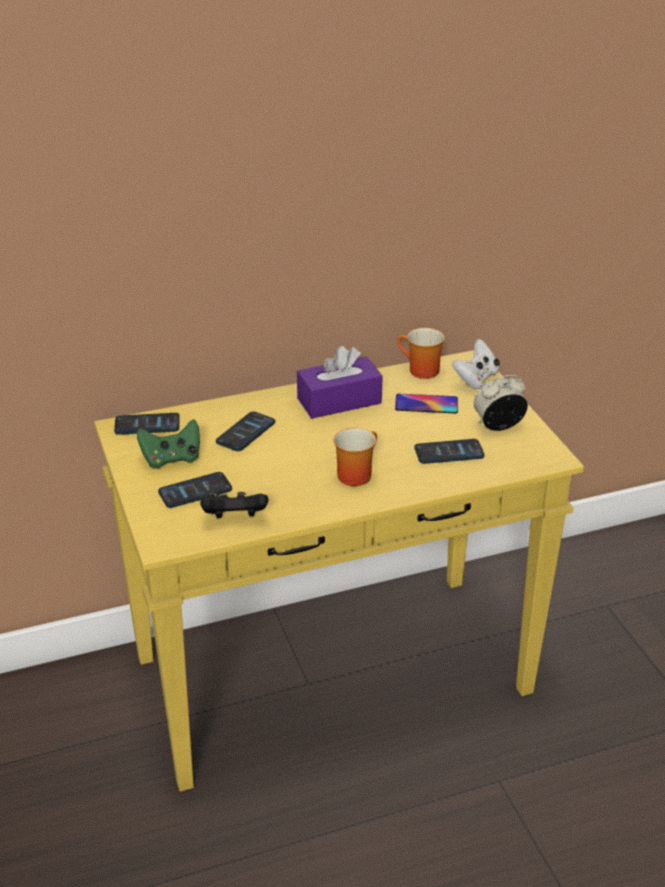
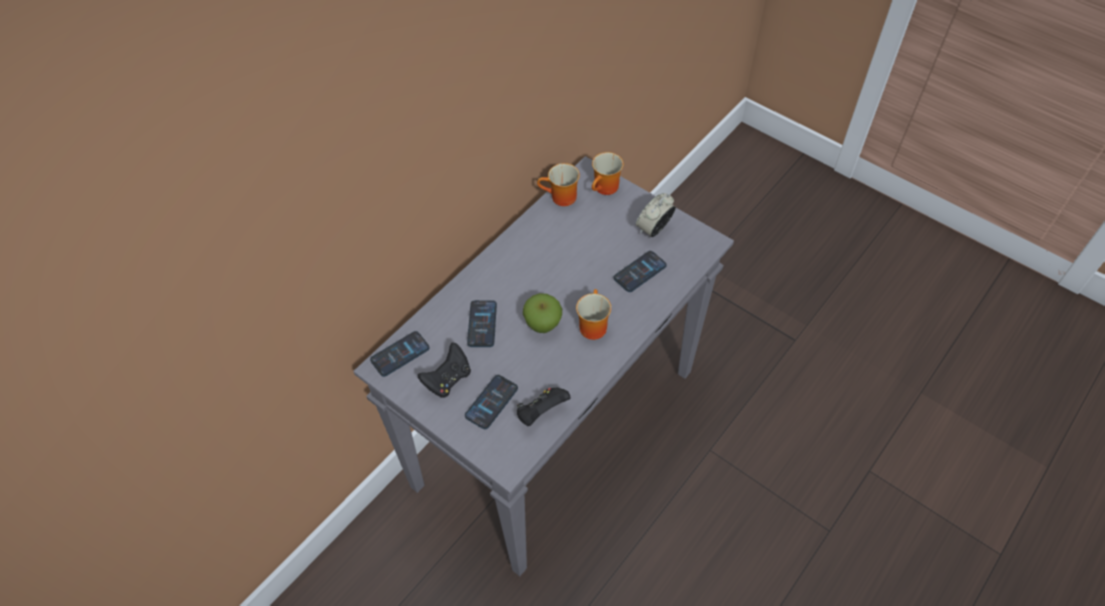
camera: 30 degrees left, 20 degrees up
yellow console table [94,350,584,792] -> grey console table [353,156,734,576]
green game controller [137,419,200,469] -> black game controller [418,343,471,398]
purple tissue box [297,346,383,419] -> none
phone [395,394,458,413] -> none
white game controller [452,339,500,389] -> mug [592,152,623,195]
none -> apple [523,293,562,333]

